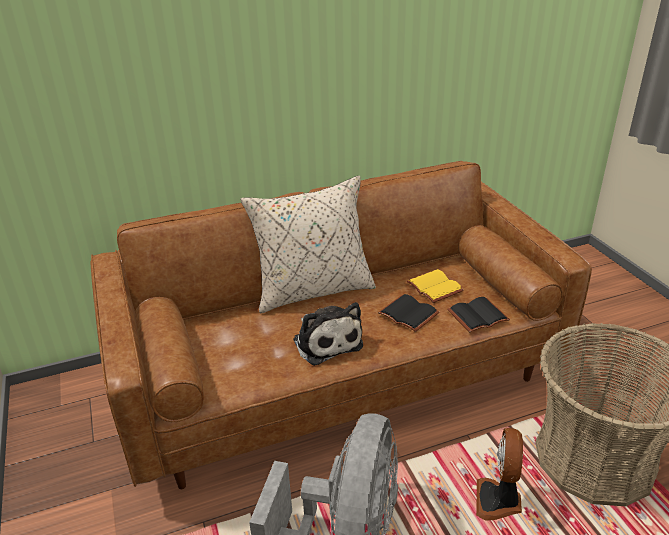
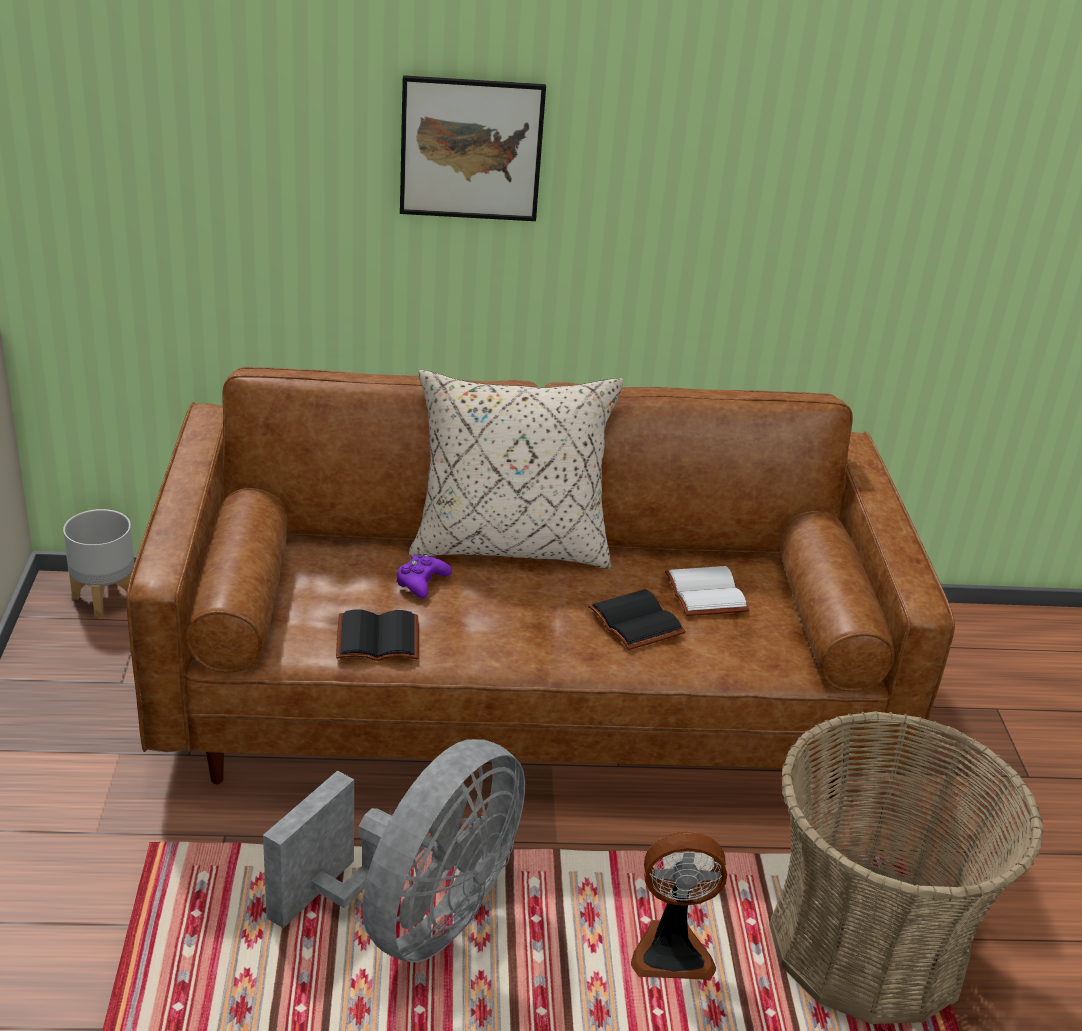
camera: 15 degrees right, 0 degrees up
plush toy [293,302,363,366] -> none
yellow book [407,269,464,303] -> white book [665,566,750,616]
black book [448,297,510,332] -> black book moved to [336,609,419,661]
fan [476,428,523,521] -> fan turned 120 degrees counterclockwise [631,832,727,980]
none -> grey planter [63,509,135,617]
none -> purple game controller [396,554,452,598]
none -> picture [400,75,546,221]

